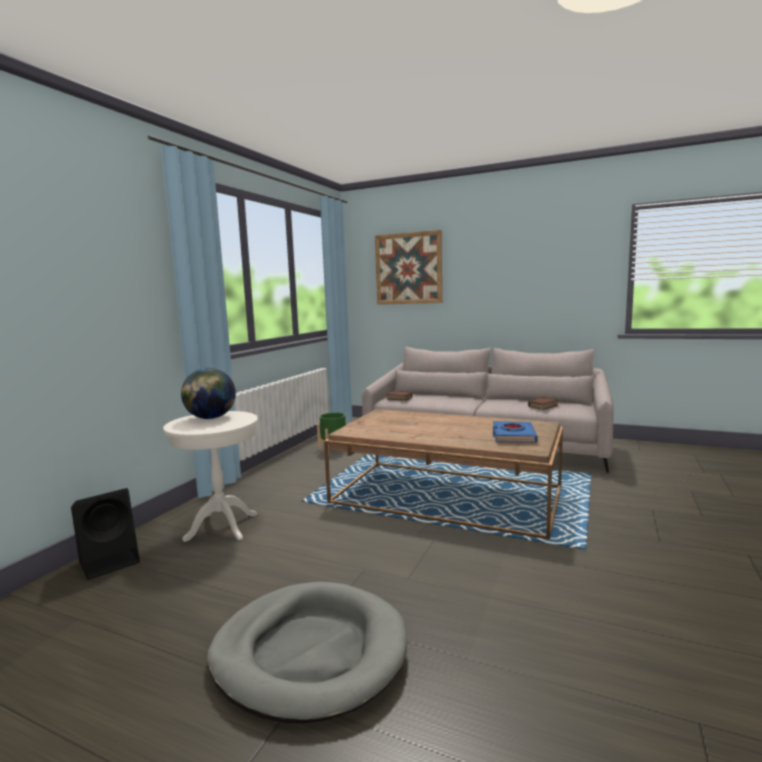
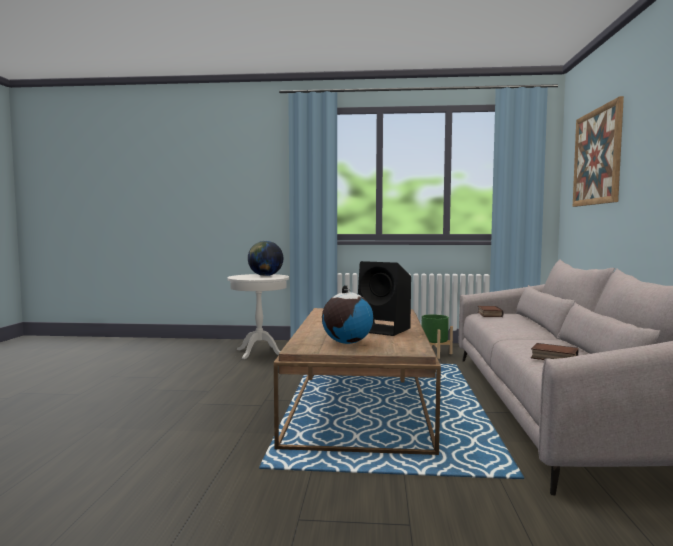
camera: 70 degrees right, 5 degrees down
black speaker [71,488,140,580] -> black speaker moved to [358,261,411,336]
grey dog bed [207,582,407,723] -> none
blue book [493,421,538,443] -> globe [322,285,373,344]

